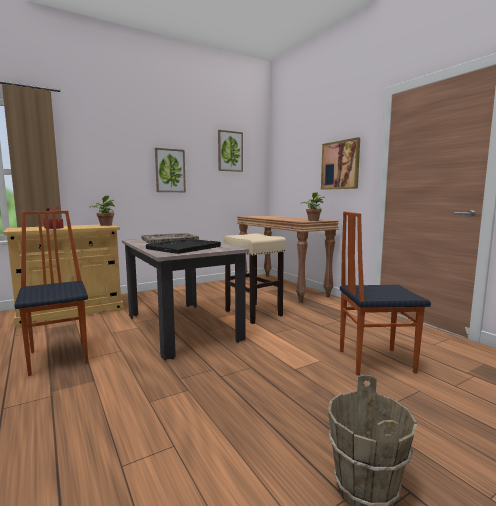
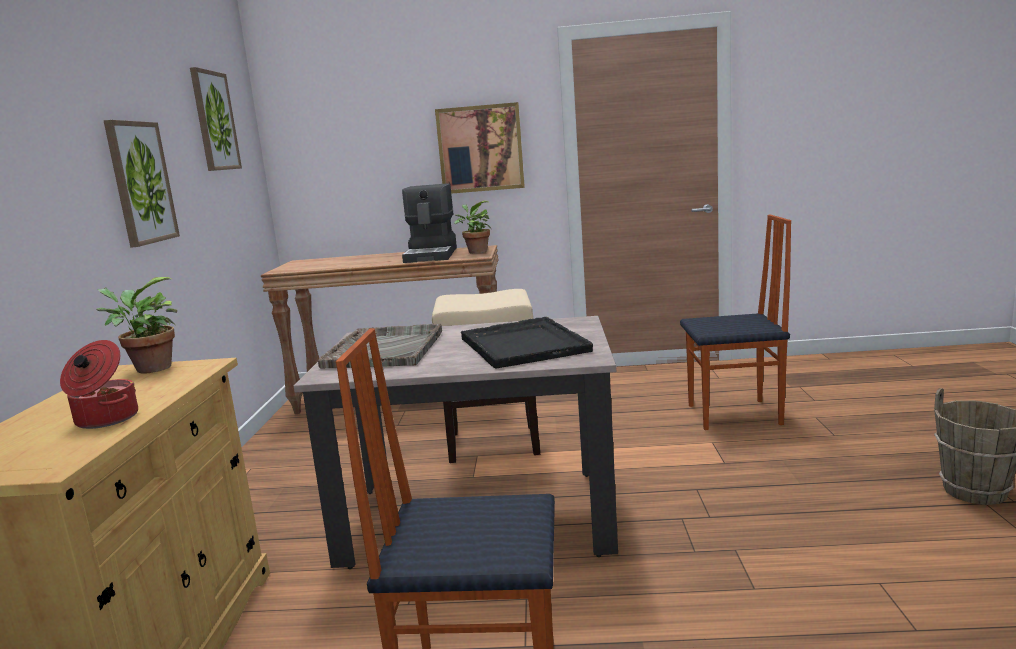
camera: 55 degrees left, 5 degrees up
chair [340,212,431,375] -> chair turned 120 degrees counterclockwise [680,214,791,430]
none -> coffee machine [402,183,457,263]

